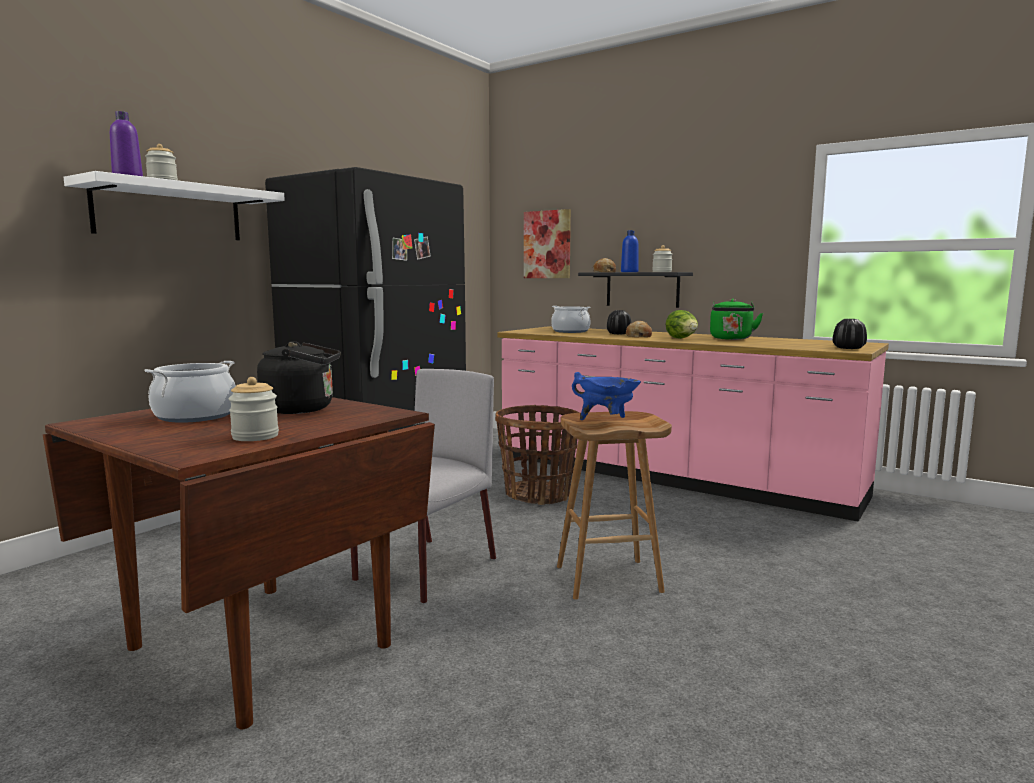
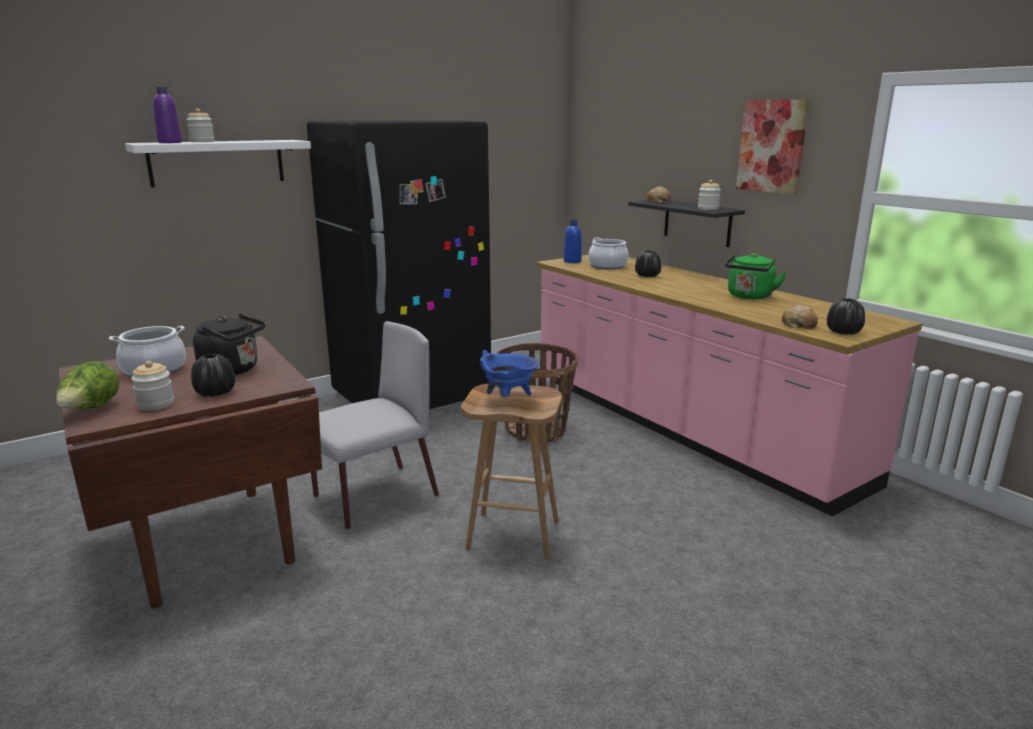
camera: 20 degrees right, 10 degrees up
picture [524,209,571,278] -> picture moved to [736,99,810,195]
blue bottle [621,230,639,272] -> blue bottle moved to [564,220,582,263]
bread [626,321,652,338] -> bread moved to [782,305,818,329]
lettuce [665,310,698,339] -> lettuce moved to [56,361,119,409]
none -> black vase [191,354,236,397]

